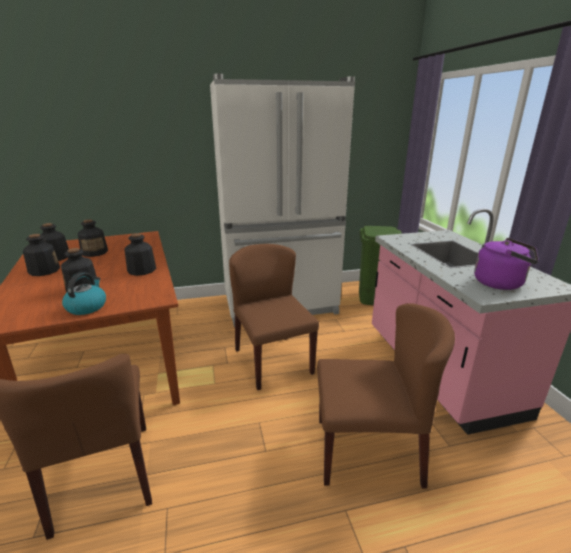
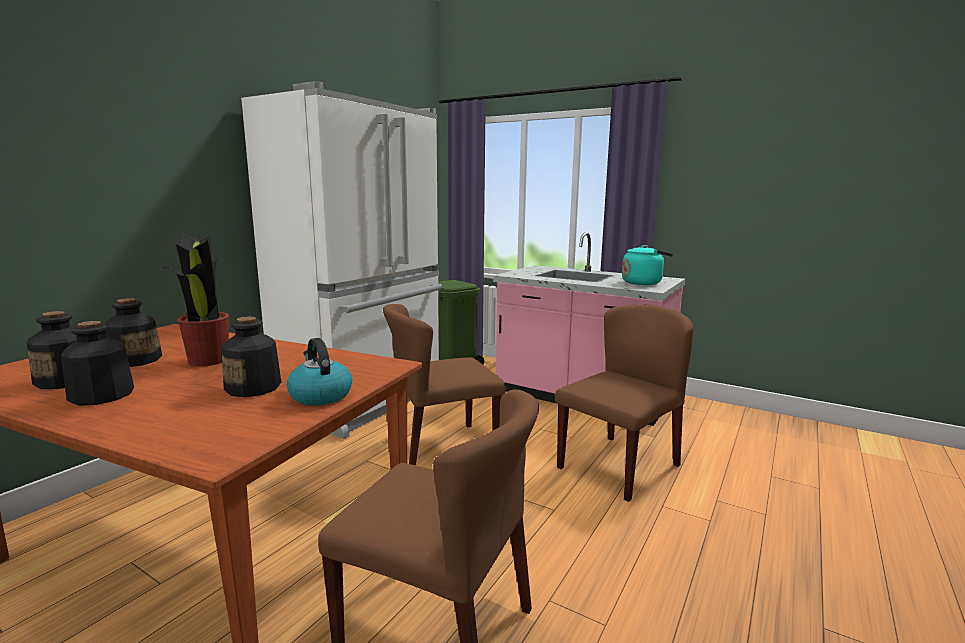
camera: 45 degrees left, 10 degrees down
bottle [124,233,156,276] -> none
brown chair [229,244,319,390] -> brown chair turned 45 degrees counterclockwise [383,304,506,465]
purple kettle [474,238,539,290] -> turquoise kettle [622,245,673,285]
none -> potted plant [163,232,229,366]

